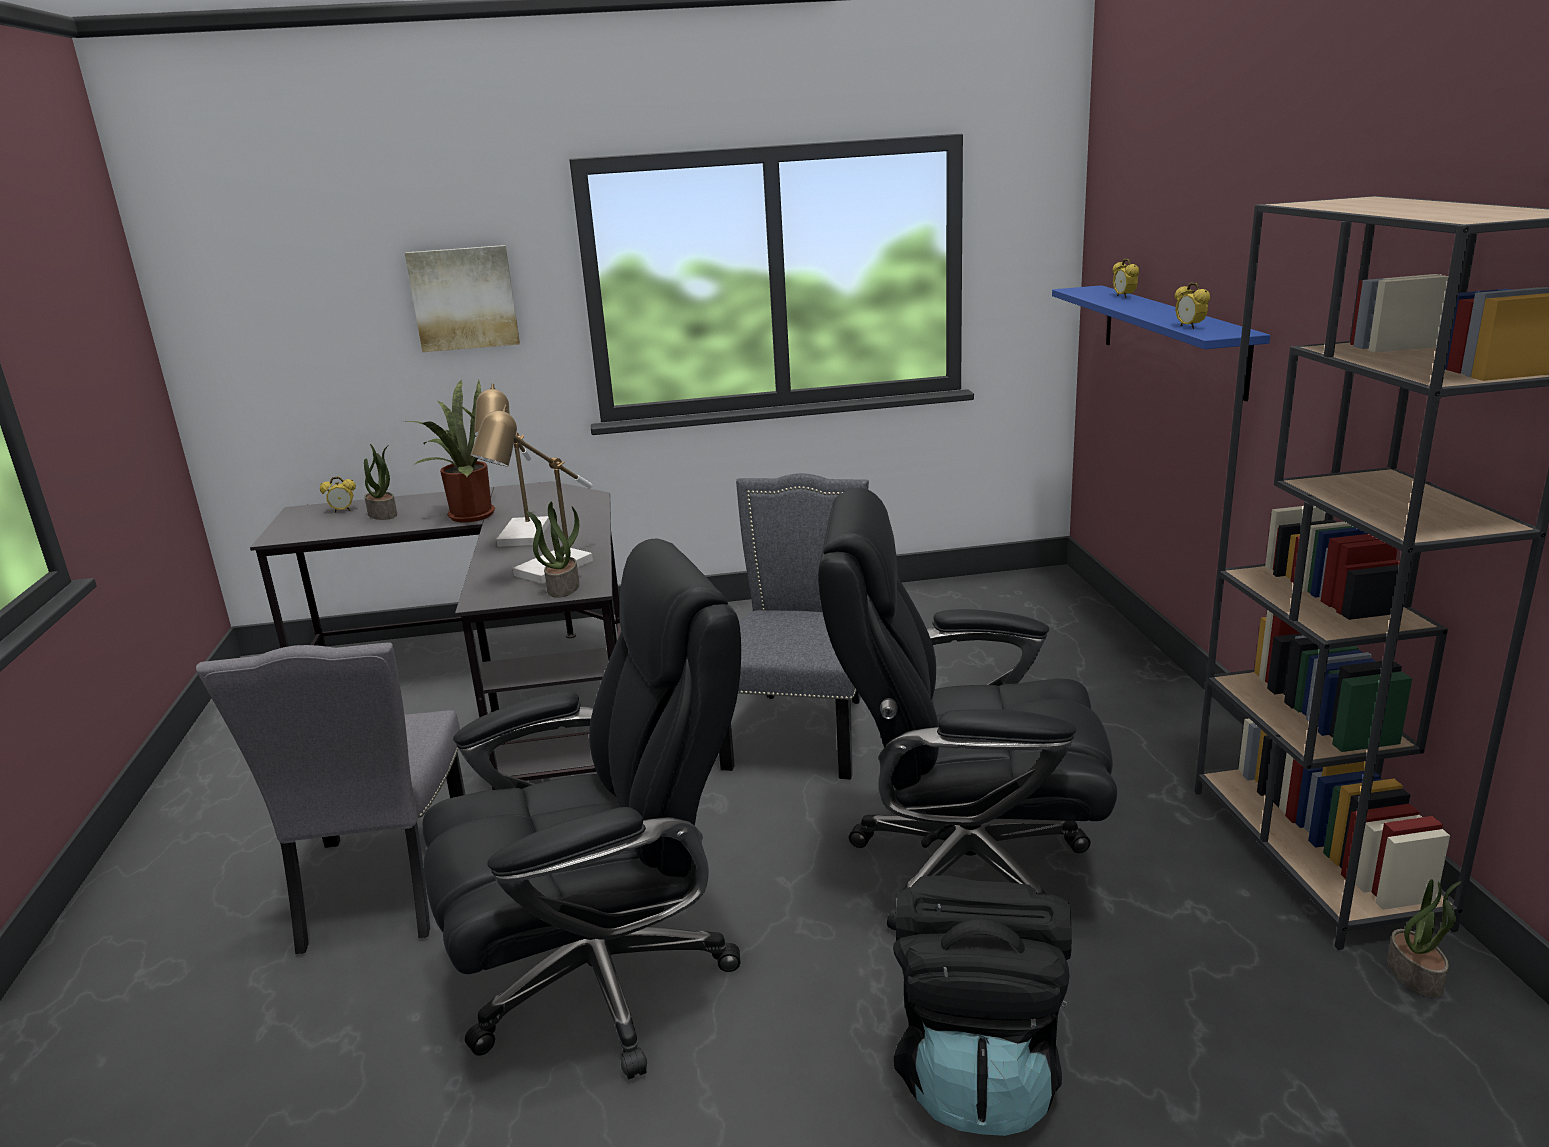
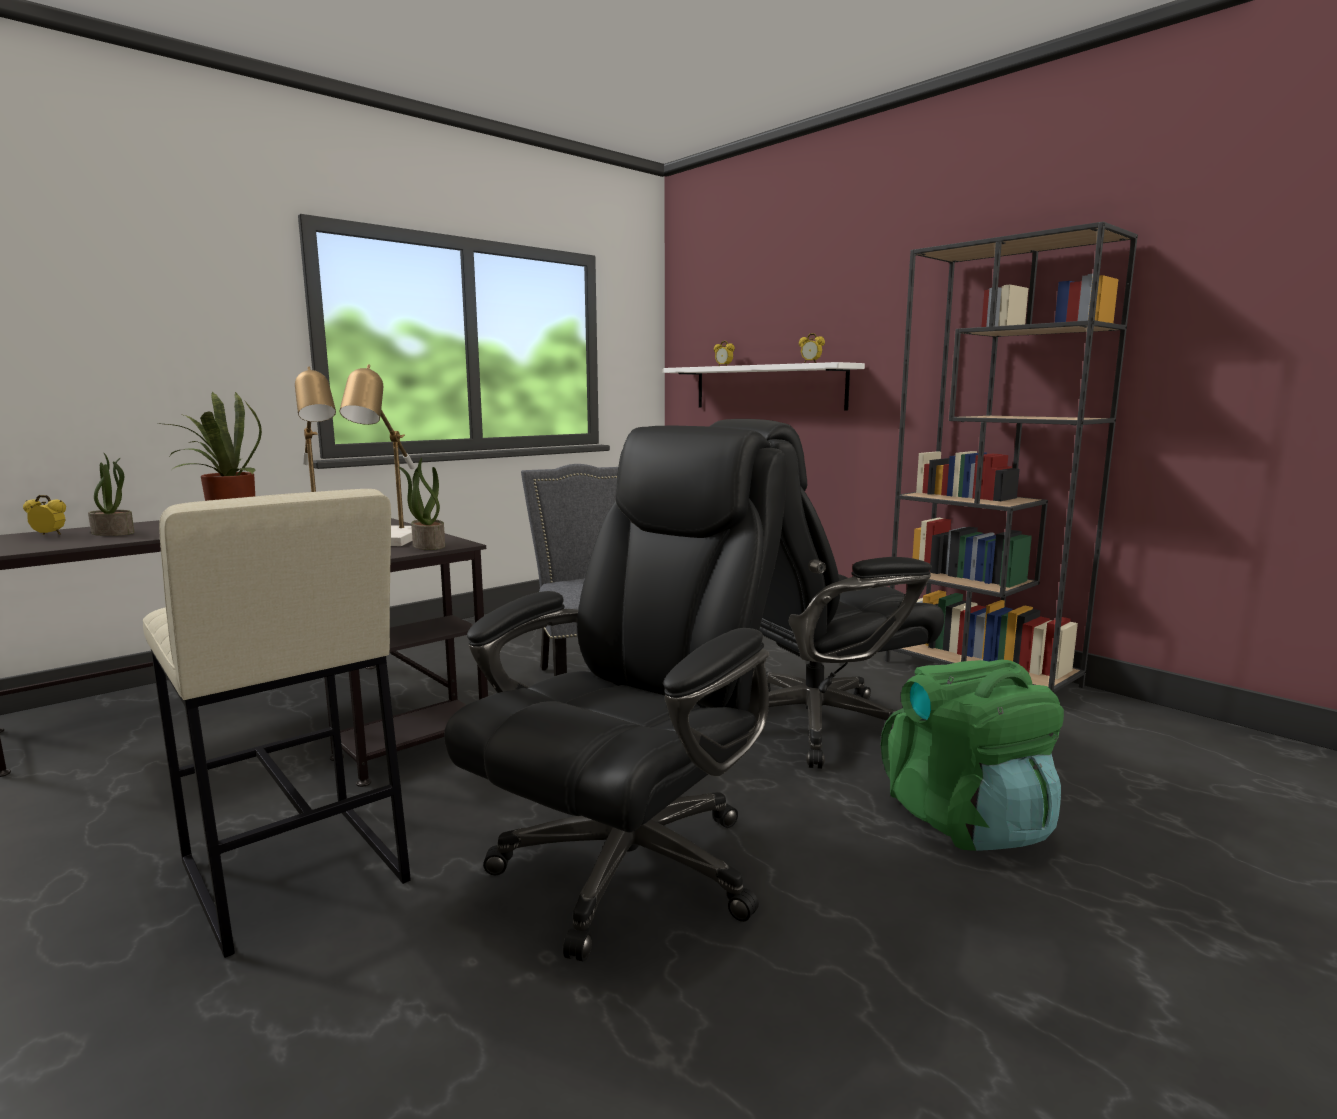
camera: 35 degrees left, 10 degrees down
grey chair [196,642,466,954] -> beige stool [143,489,411,958]
alarm clock [320,476,356,513] -> alarm clock turned 135 degrees counterclockwise [23,495,66,535]
picture [405,245,520,352] -> none
black backpack [893,875,1072,1136] -> green backpack [881,660,1064,851]
blue shelf [1052,285,1270,401] -> white shelf [663,362,865,411]
potted plant [1387,879,1461,997] -> none

